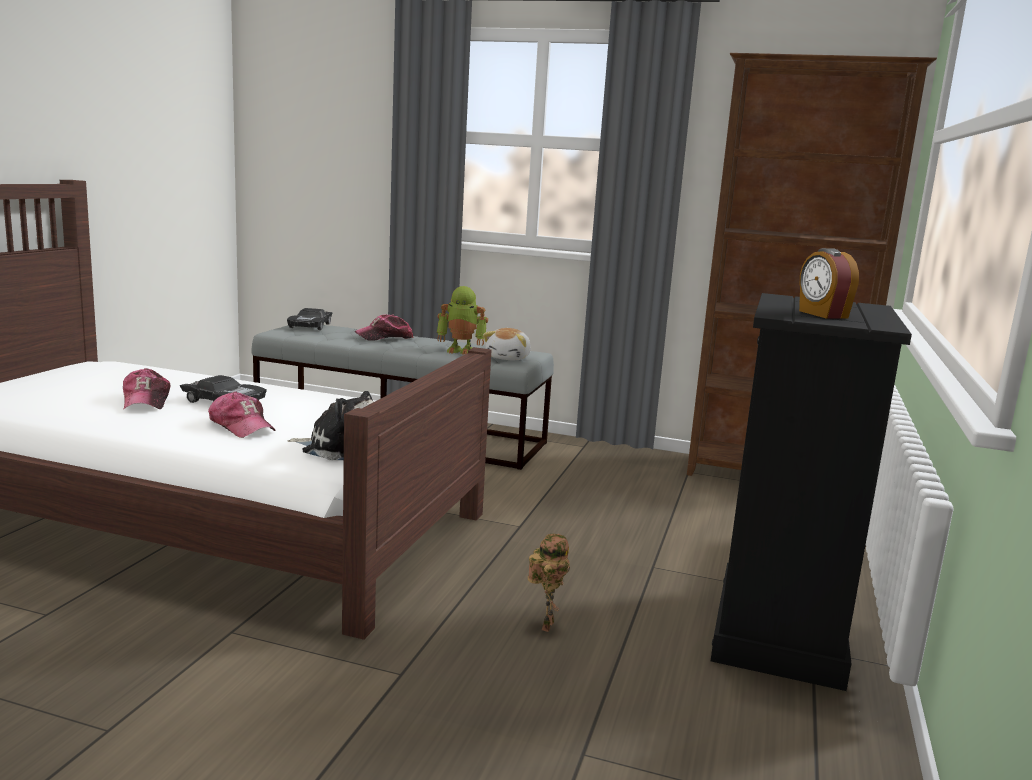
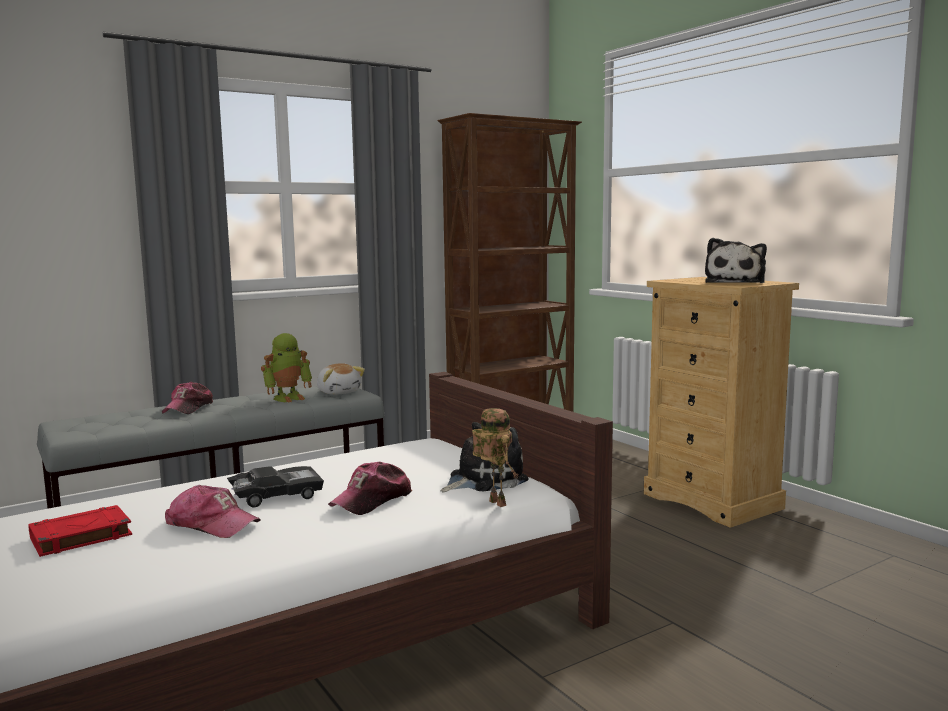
camera: 50 degrees left, 5 degrees down
cap [208,391,276,438] -> cap turned 135 degrees clockwise [328,461,412,515]
black toy car [287,308,333,330] -> none
toy robot [528,534,570,632] -> toy robot moved to [472,408,519,507]
black dresser [711,293,912,691] -> beige dresser [644,277,799,528]
alarm clock [799,248,859,319] -> plush toy [705,238,767,283]
none -> red book [28,505,132,557]

